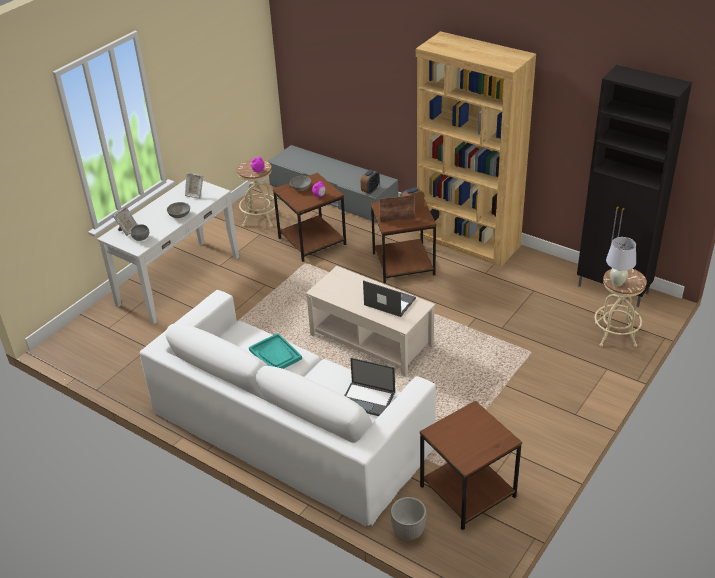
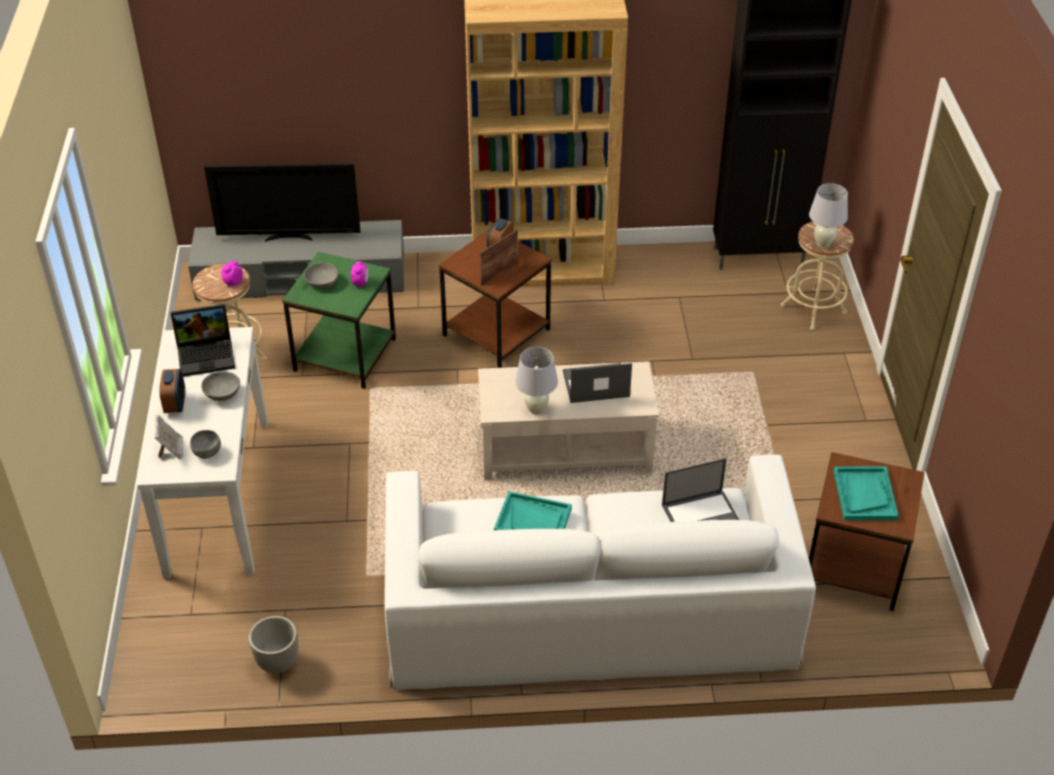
camera: 40 degrees left, 5 degrees up
picture frame [185,173,203,199] -> laptop [171,304,235,377]
brown side table [273,173,346,262] -> green side table [282,252,396,389]
alarm clock [361,170,380,194] -> alarm clock moved to [159,369,185,413]
planter [390,497,427,540] -> planter moved to [249,616,298,673]
none -> television [204,163,360,242]
none -> white table lamp [515,347,558,415]
none -> turquoise tray [834,467,899,521]

